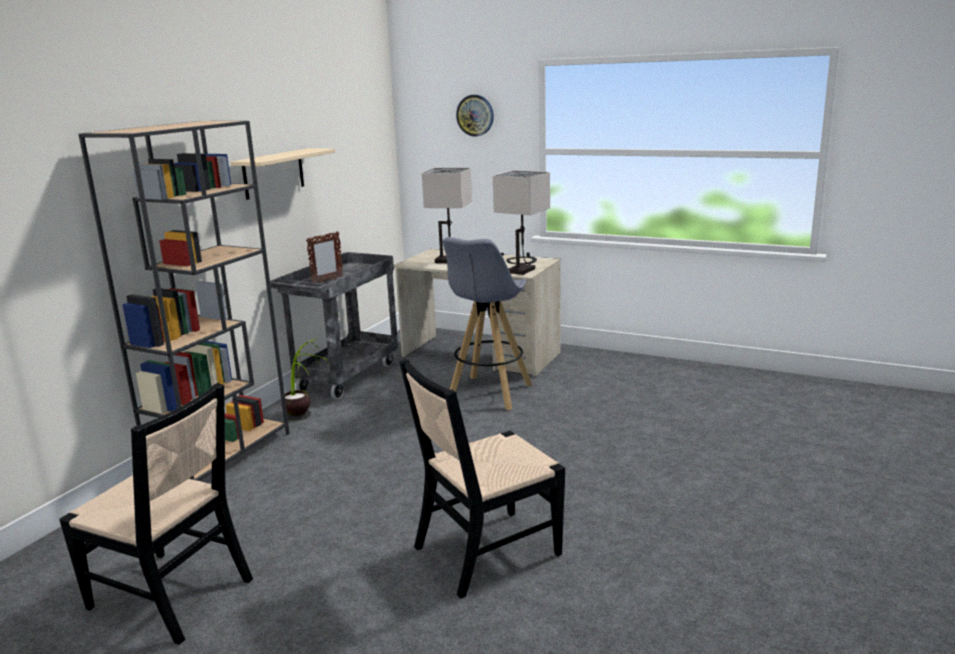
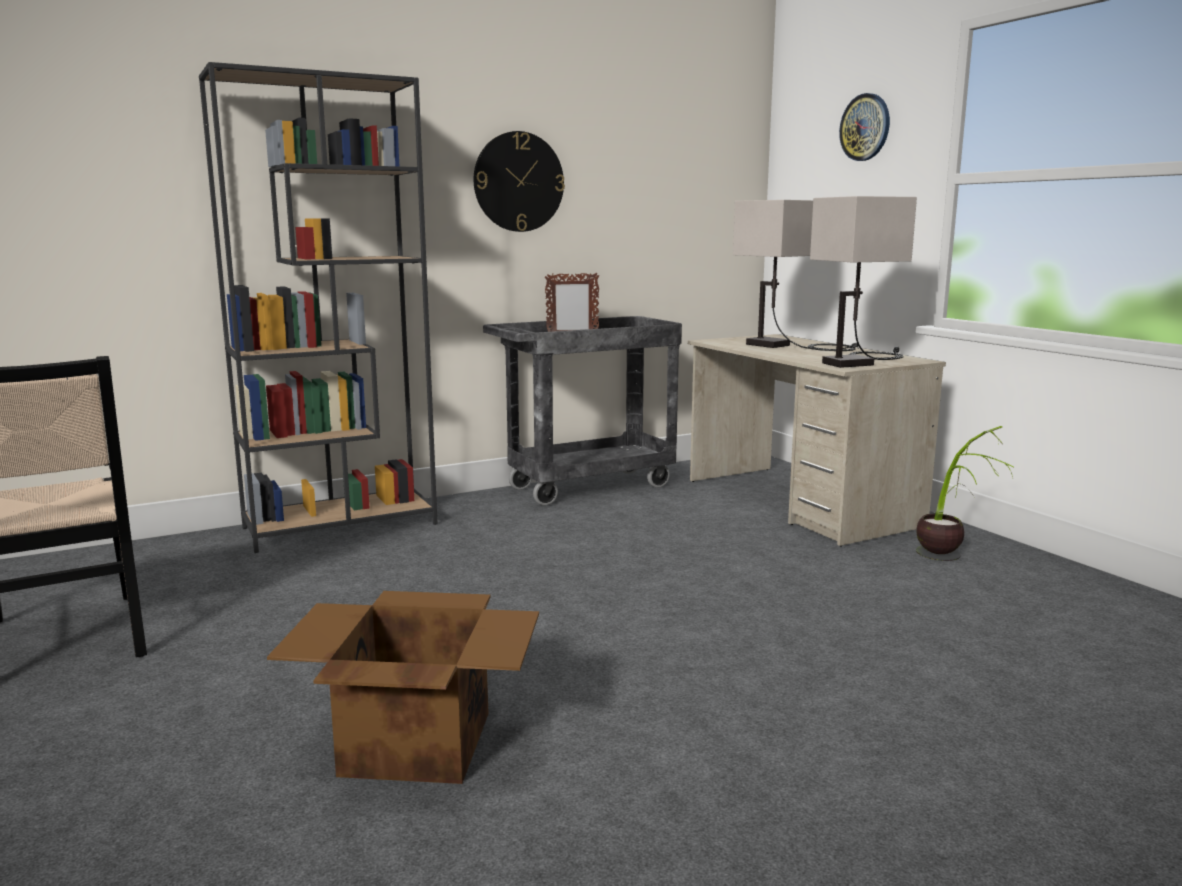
camera: 35 degrees right, 5 degrees down
beige shelf [231,148,335,200] -> wall clock [474,131,565,232]
potted plant [281,339,329,421] -> potted plant moved to [916,426,1013,561]
chair [399,358,565,599] -> cardboard box [267,591,539,784]
grey stool [443,237,532,410] -> none

